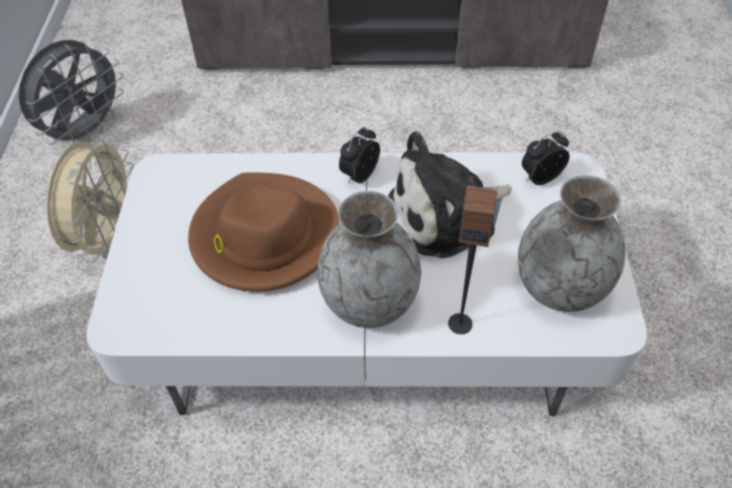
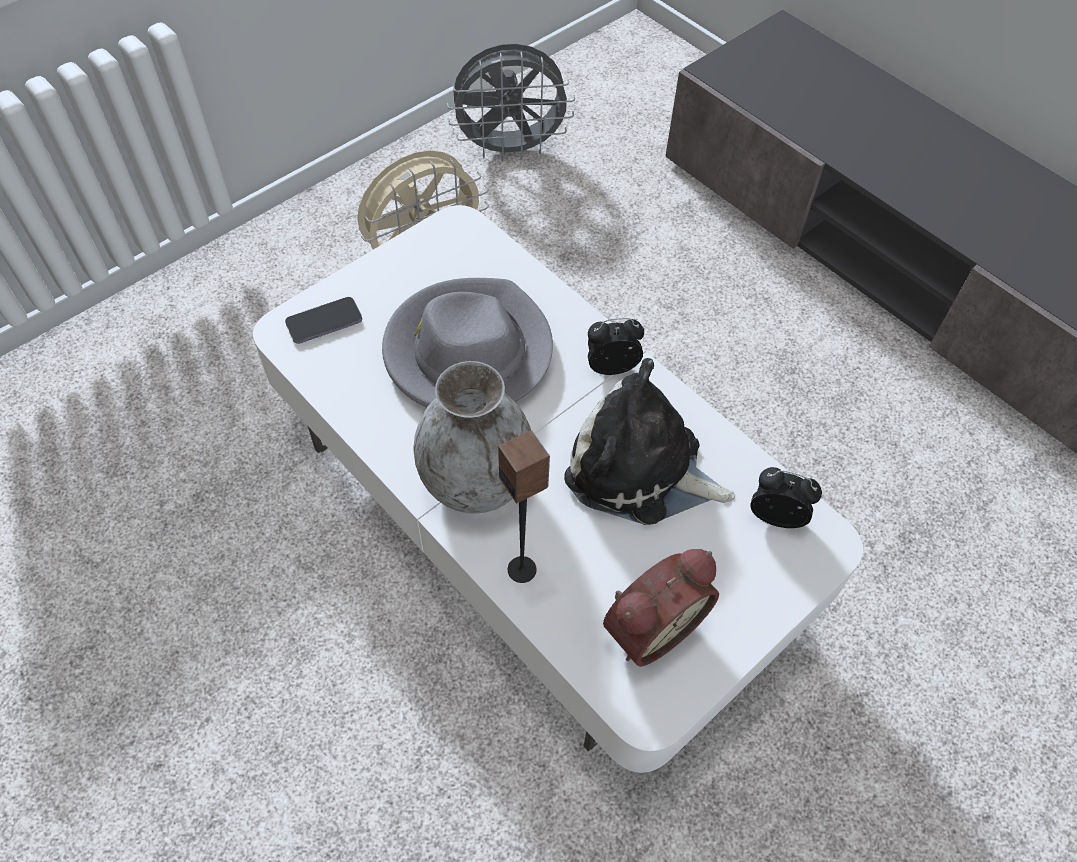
camera: 45 degrees right, 5 degrees up
brown hat [188,172,339,292] -> grey hat [382,278,553,407]
grey vase [518,175,626,312] -> alarm clock [603,549,719,667]
none -> phone [285,297,362,344]

